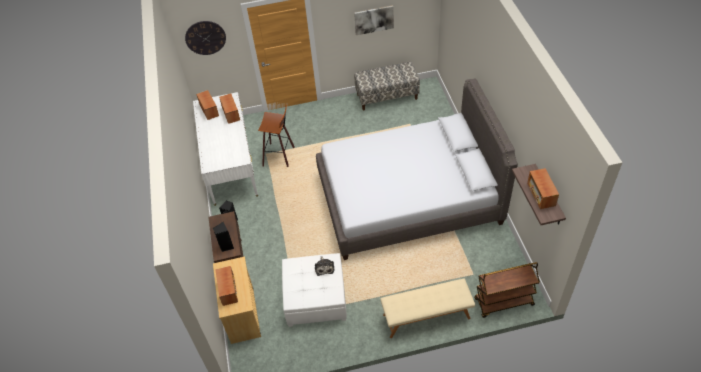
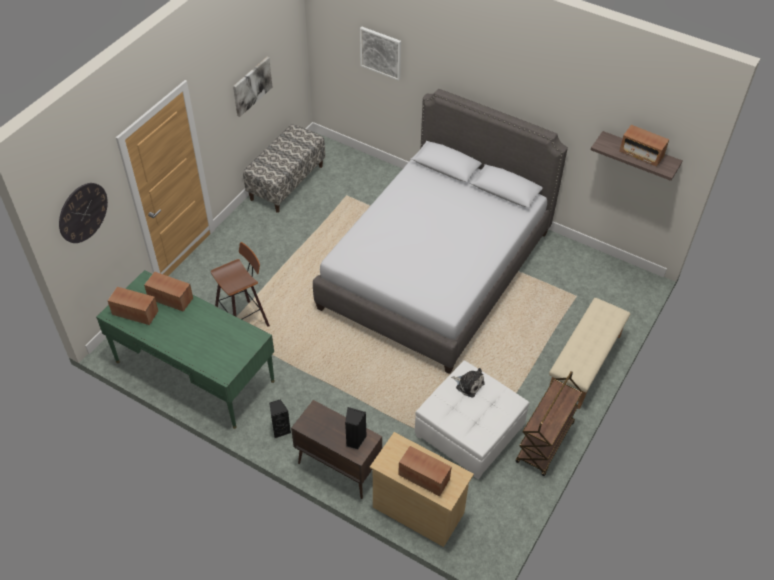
camera: 50 degrees left, 0 degrees up
white desk [193,92,258,206] -> green desk [96,270,275,429]
brown cart [474,262,540,318] -> brown cart moved to [516,371,582,476]
none -> picture [360,27,401,81]

